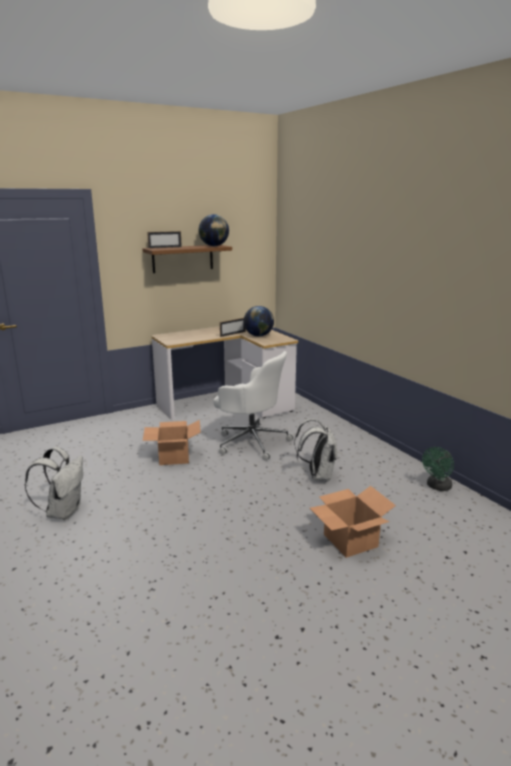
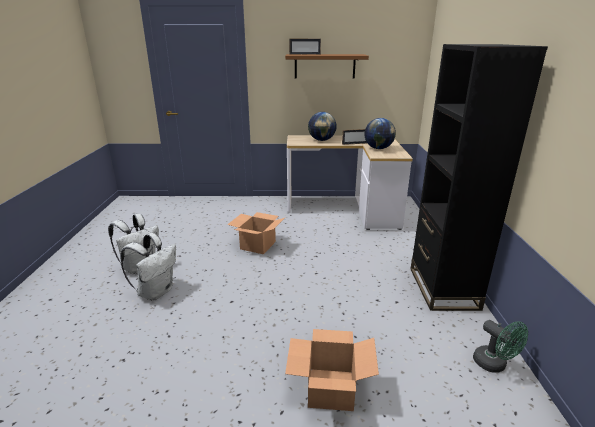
camera: 30 degrees right, 5 degrees up
globe [199,214,229,246] -> globe moved to [308,112,337,141]
white office chair [213,351,294,461] -> none
white backpack [294,419,338,481] -> white backpack moved to [120,233,176,301]
green fan [422,447,454,491] -> green fan turned 105 degrees counterclockwise [473,320,528,373]
none -> black bookcase [411,44,548,311]

